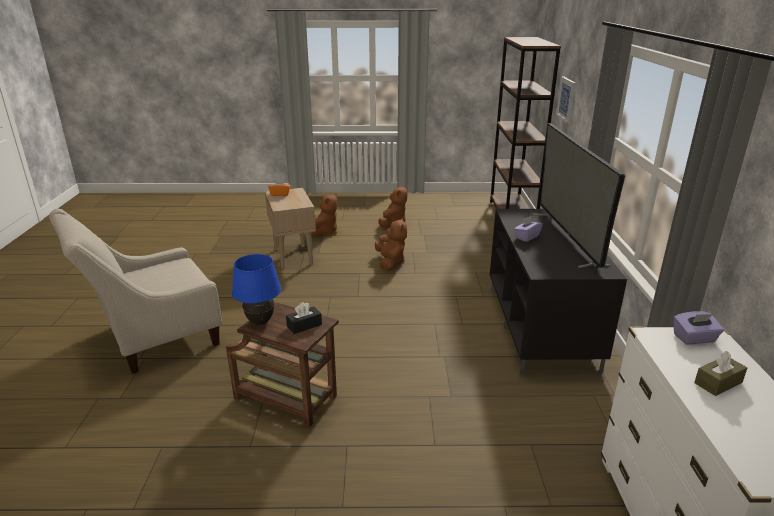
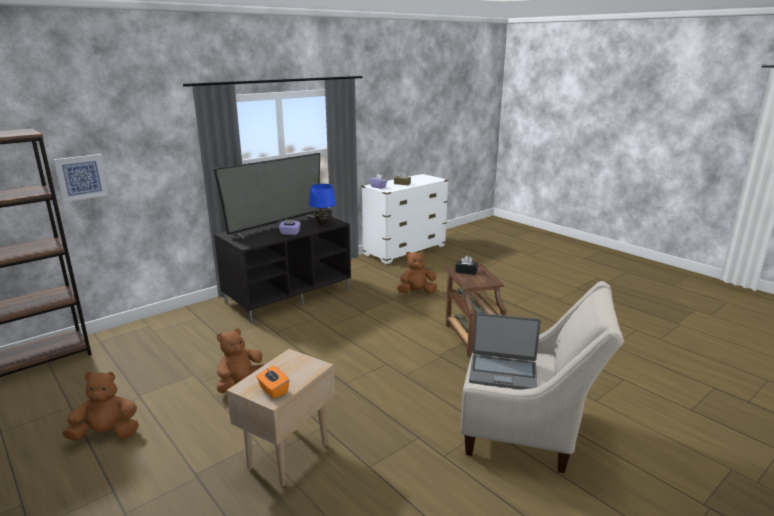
camera: 130 degrees left, 5 degrees down
blue table lamp [232,254,281,325] -> blue table lamp moved to [309,184,337,225]
brown plush toy [311,193,338,237] -> brown plush toy moved to [397,252,437,293]
none -> laptop [469,313,541,389]

